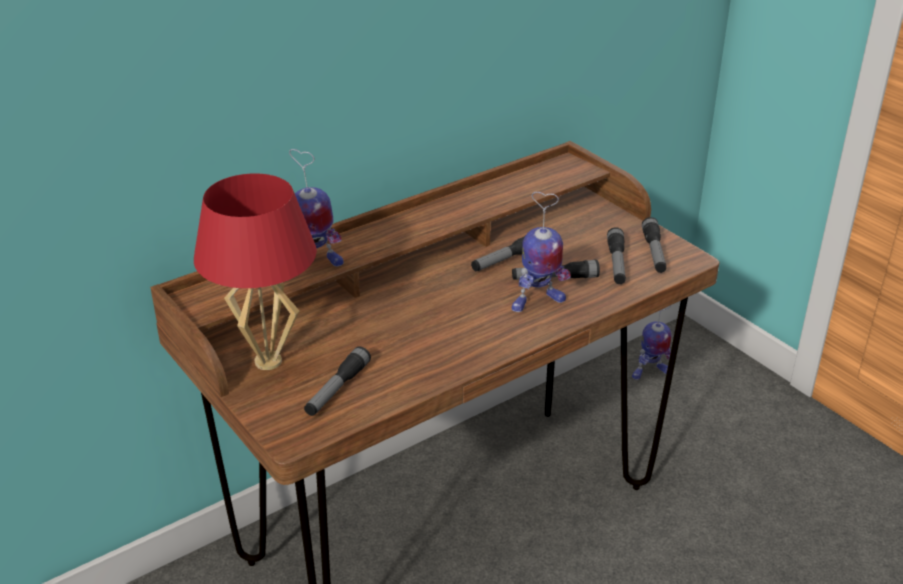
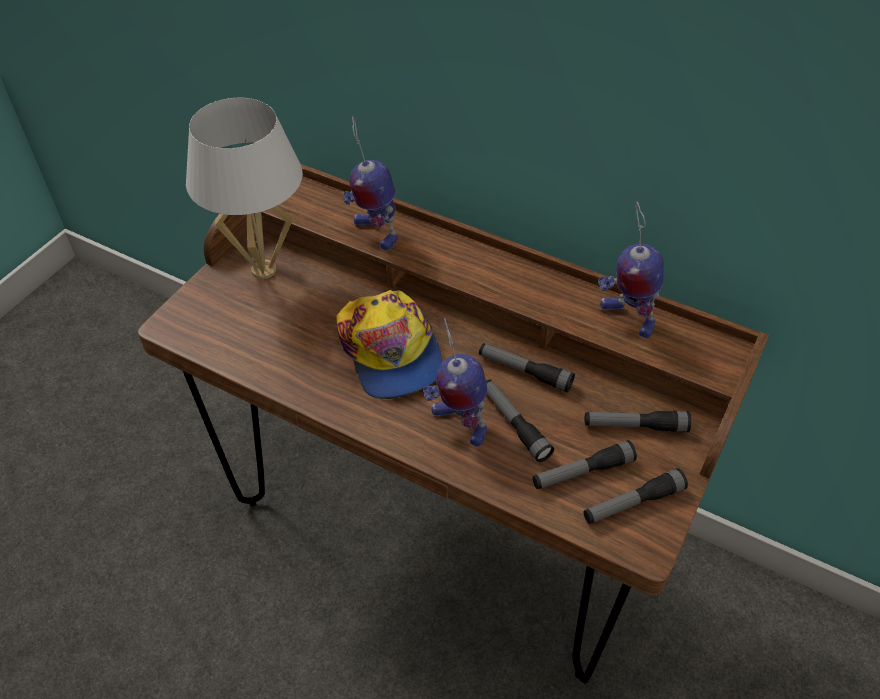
camera: 65 degrees right, 15 degrees up
red table lamp [194,173,317,370] -> white table lamp [186,98,303,279]
flashlight [304,346,371,416] -> flashlight moved to [584,411,691,432]
toy robot [632,305,672,380] -> toy robot moved to [598,201,664,338]
none -> cap [336,290,443,399]

